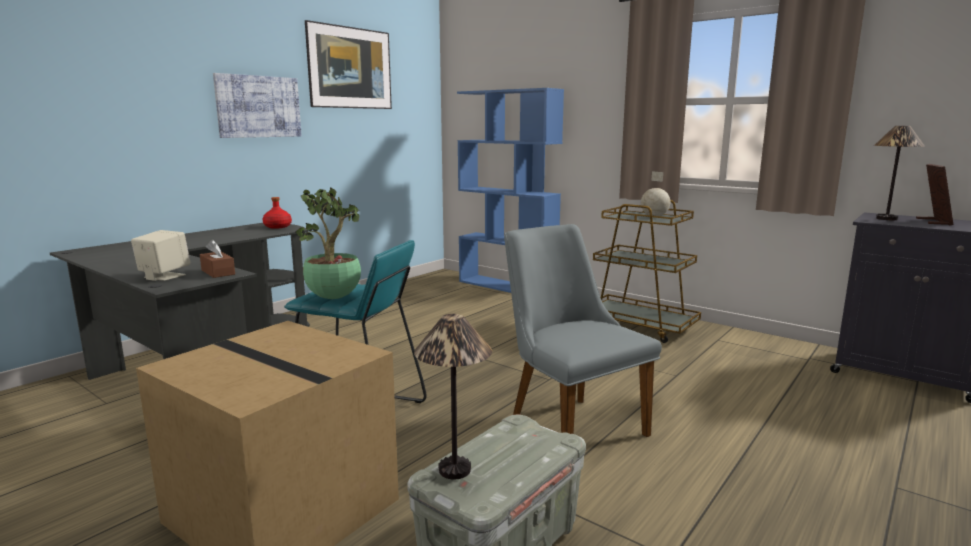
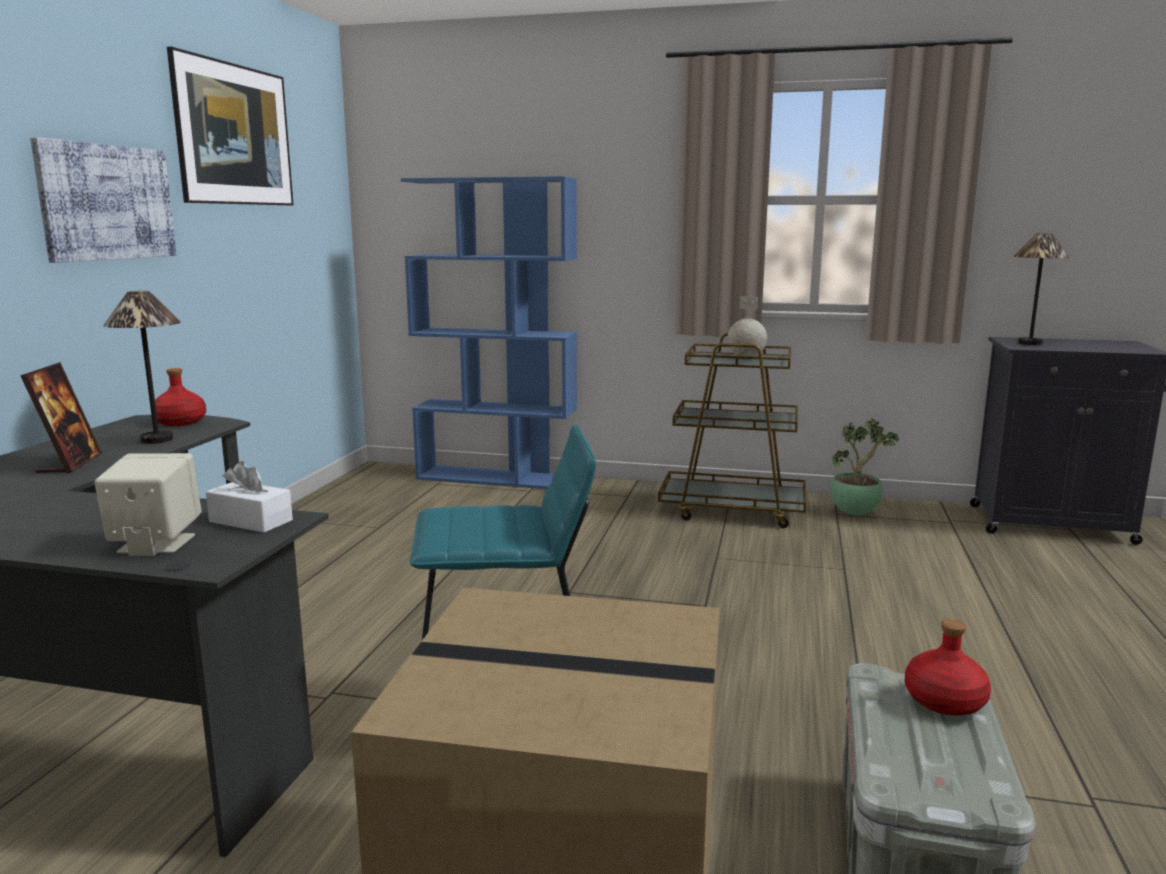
camera: 25 degrees left, 0 degrees up
brown tissue box [200,240,235,278] -> white tissue box [206,461,293,533]
potted plant [295,187,361,299] -> potted plant moved to [831,419,899,515]
table lamp [414,314,492,479] -> table lamp moved to [103,291,181,444]
grey chair [504,224,662,437] -> none
picture frame [916,164,954,225] -> picture frame moved to [20,362,102,474]
none -> red bottle [905,619,991,716]

